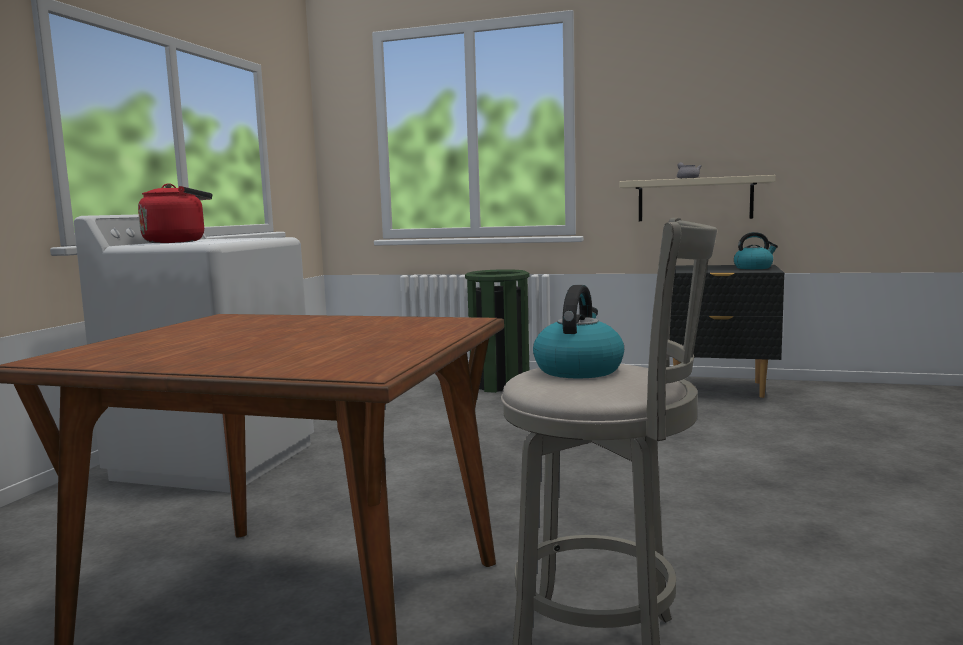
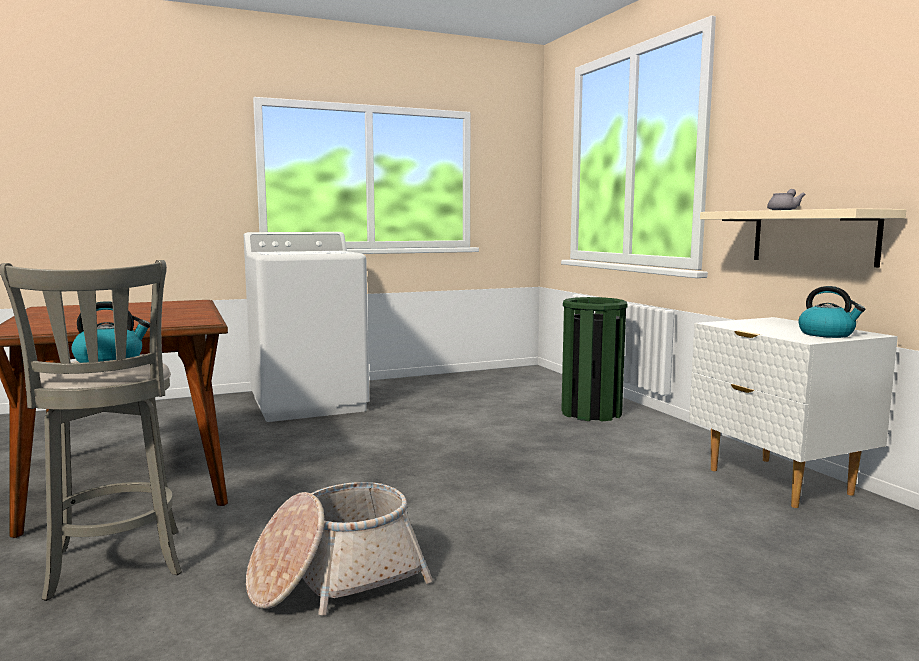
camera: 50 degrees right, 0 degrees up
red kettle [138,183,212,243] -> none
black nightstand [669,265,784,398] -> white nightstand [689,317,898,508]
none -> basket [246,482,433,615]

